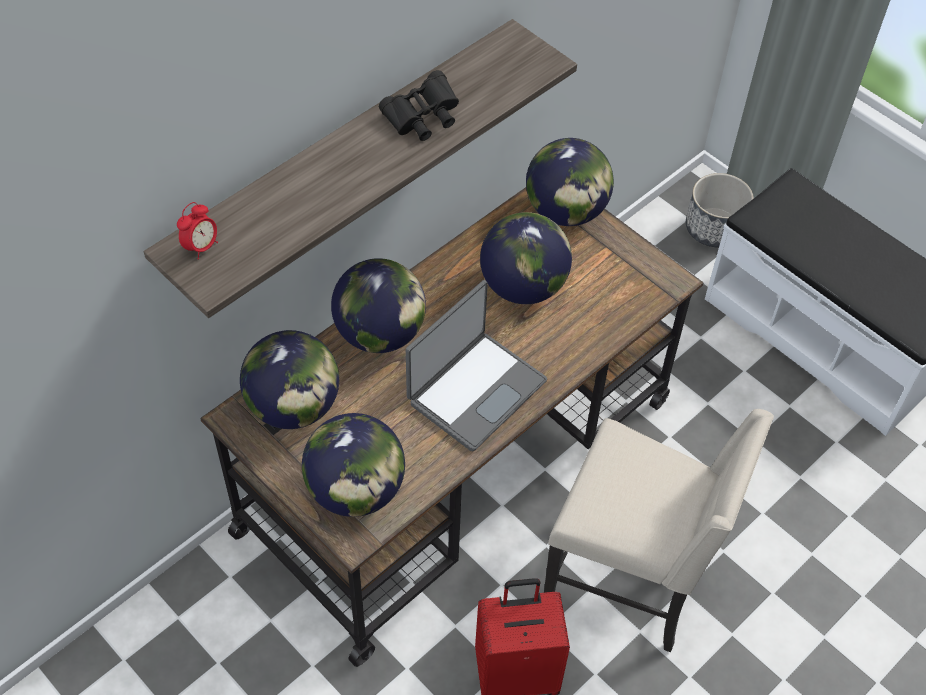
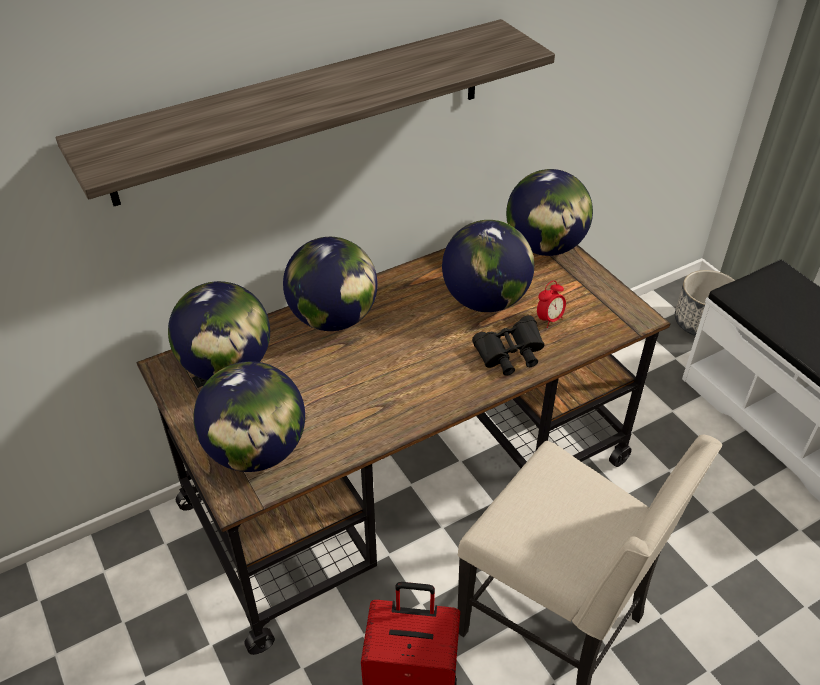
camera: 15 degrees right, 10 degrees down
alarm clock [177,202,218,260] -> alarm clock moved to [537,281,566,328]
black binoculars [379,70,459,141] -> black binoculars moved to [472,315,545,376]
laptop [406,280,547,452] -> none

